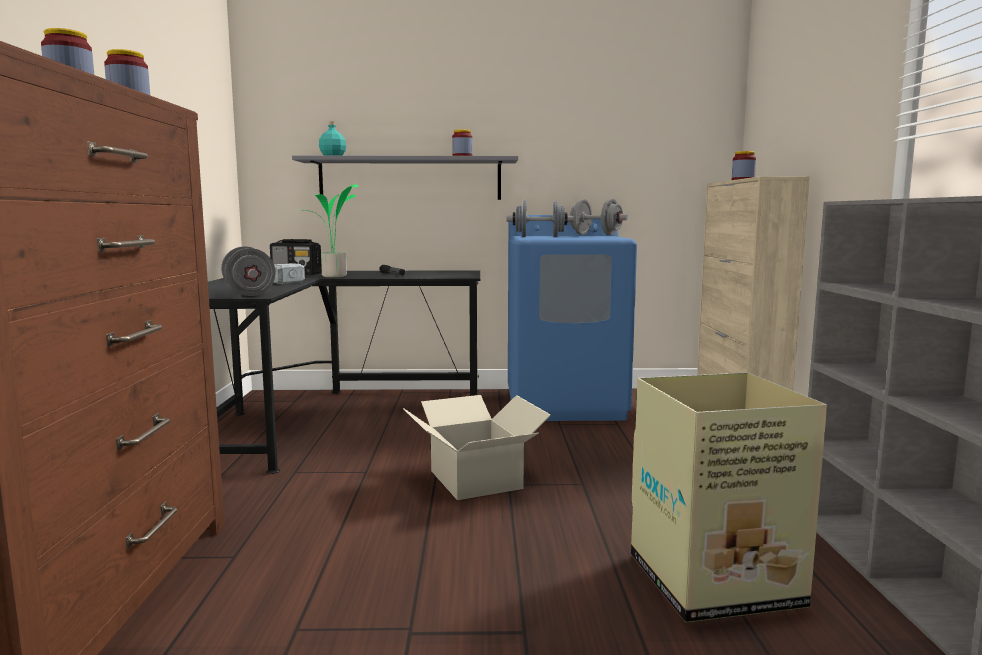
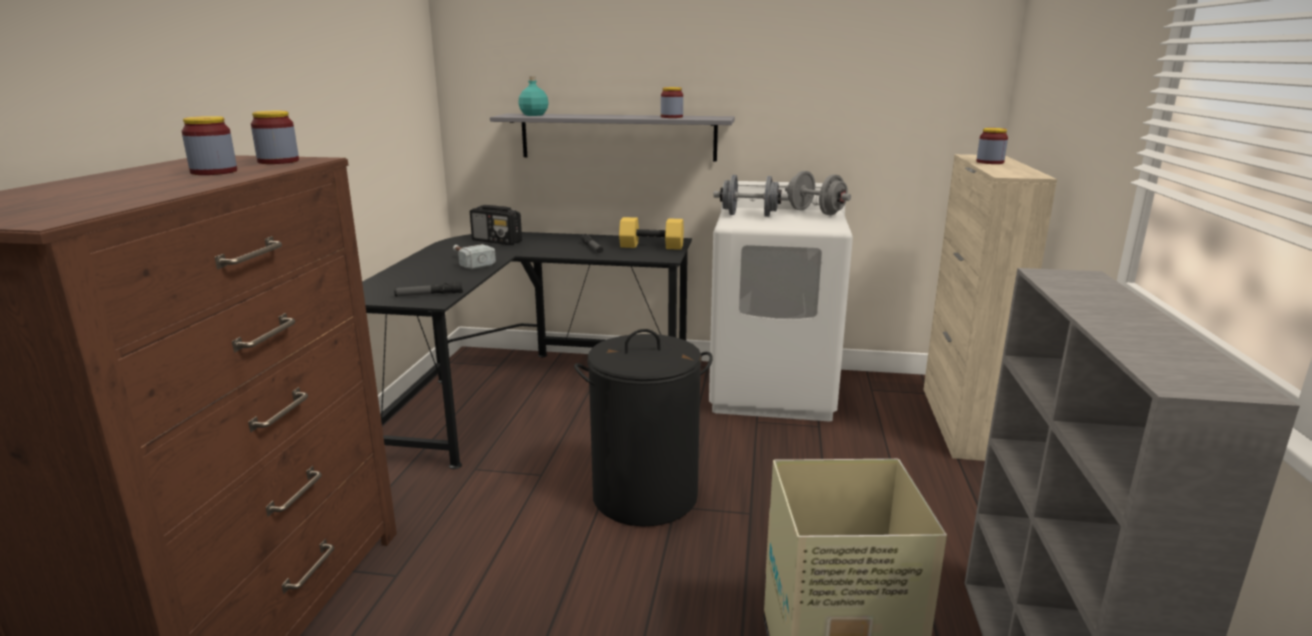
camera: 10 degrees right, 10 degrees up
grey dumbbell [221,246,275,296] -> flashlight [394,281,463,297]
potted plant [301,184,358,277] -> none
cardboard box [403,395,551,500] -> black laundry basket [574,329,713,527]
blue washing machine [508,215,637,421] -> white washing machine [709,181,853,421]
none -> yellow dumbbell [619,217,684,250]

